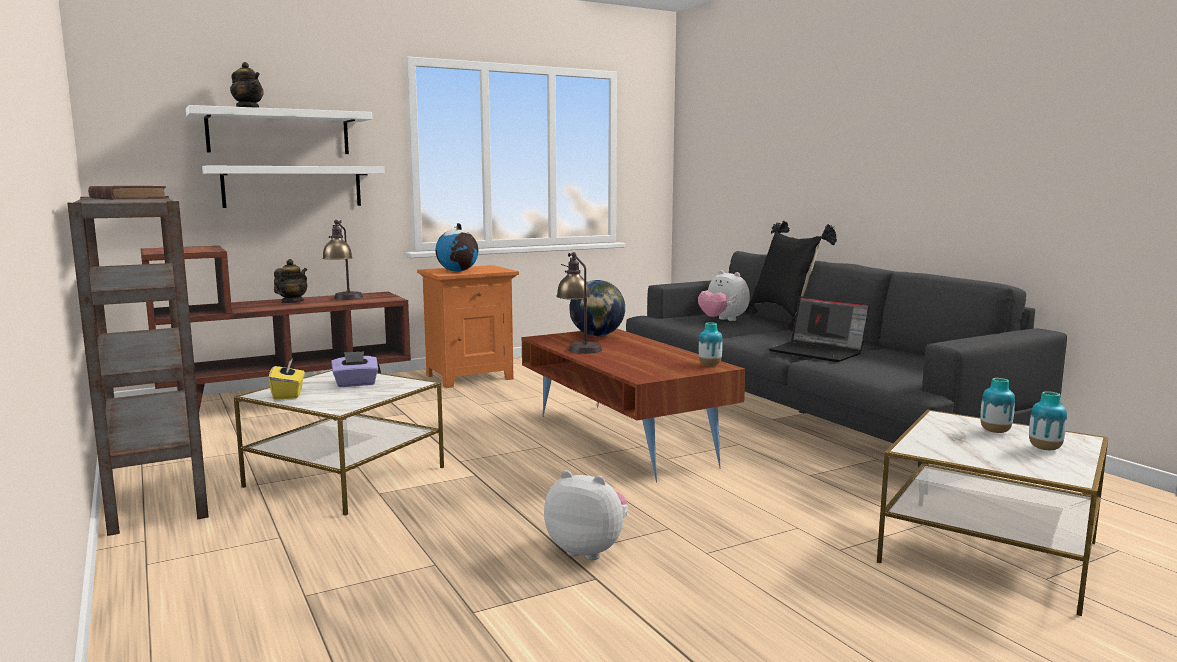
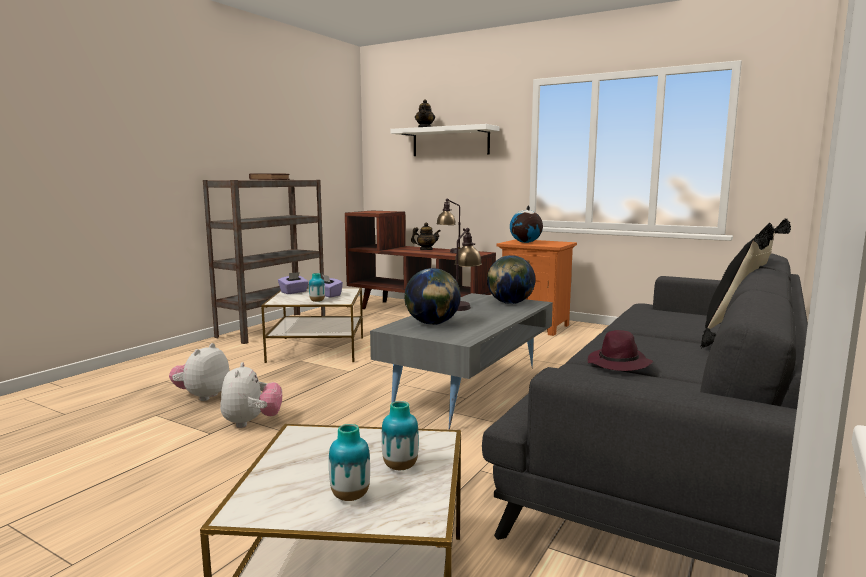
camera: 60 degrees right, 0 degrees up
white shelf [202,166,385,208] -> none
yellow tissue box [269,358,305,400] -> purple tissue box [278,272,309,294]
brown coffee table [522,329,746,483] -> grey coffee table [370,293,553,430]
plush toy [698,270,750,321] -> plush toy moved to [169,343,229,401]
vase [699,322,723,366] -> vase moved to [309,273,325,302]
laptop [768,296,870,362] -> purple hat [588,330,653,371]
none -> globe [404,268,461,325]

